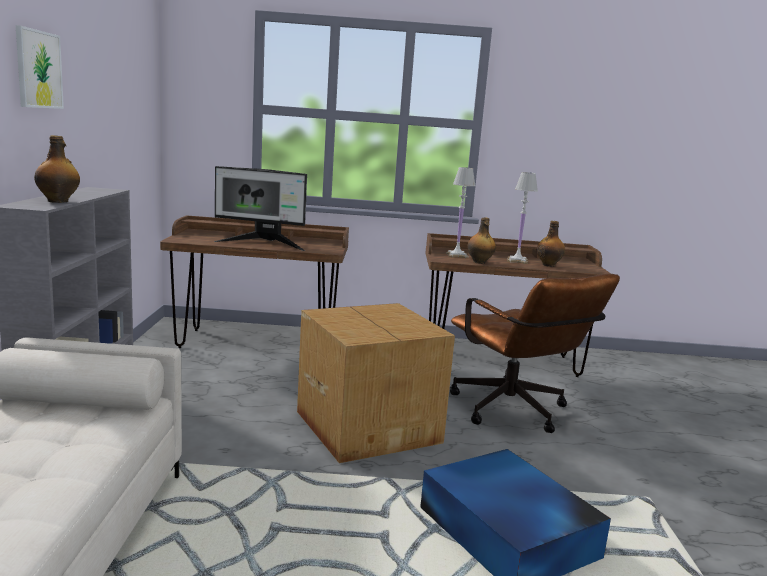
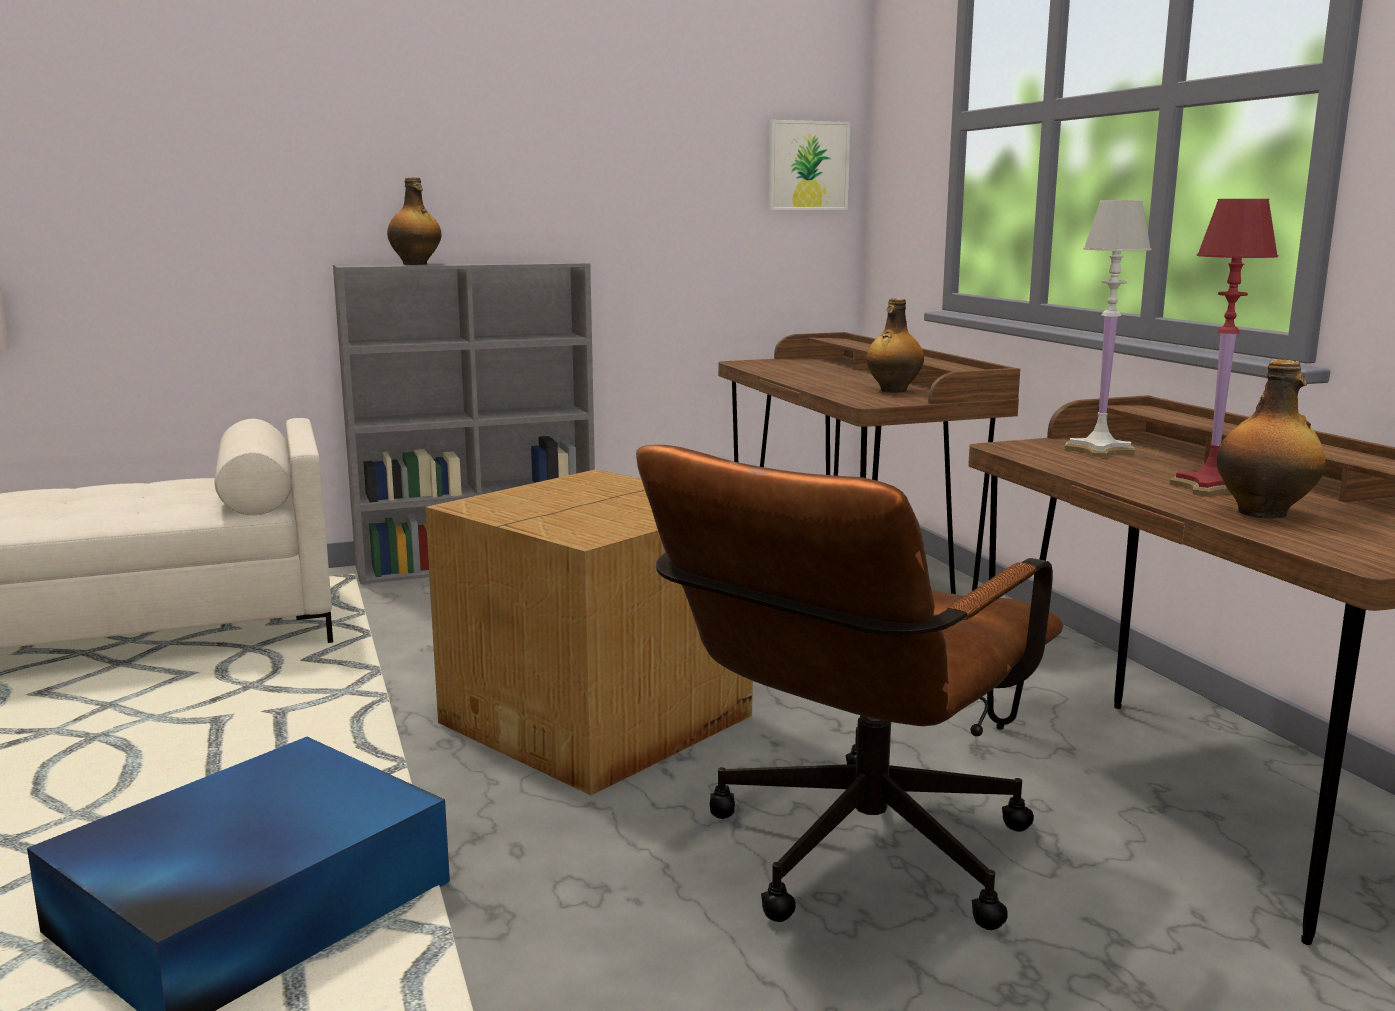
camera: 70 degrees right, 0 degrees up
picture [16,25,64,109] -> picture moved to [769,120,850,210]
monitor [214,166,307,251] -> none
bottle [467,218,496,264] -> bottle moved to [866,298,924,393]
white table lamp [507,172,538,264] -> red table lamp [1170,199,1278,497]

